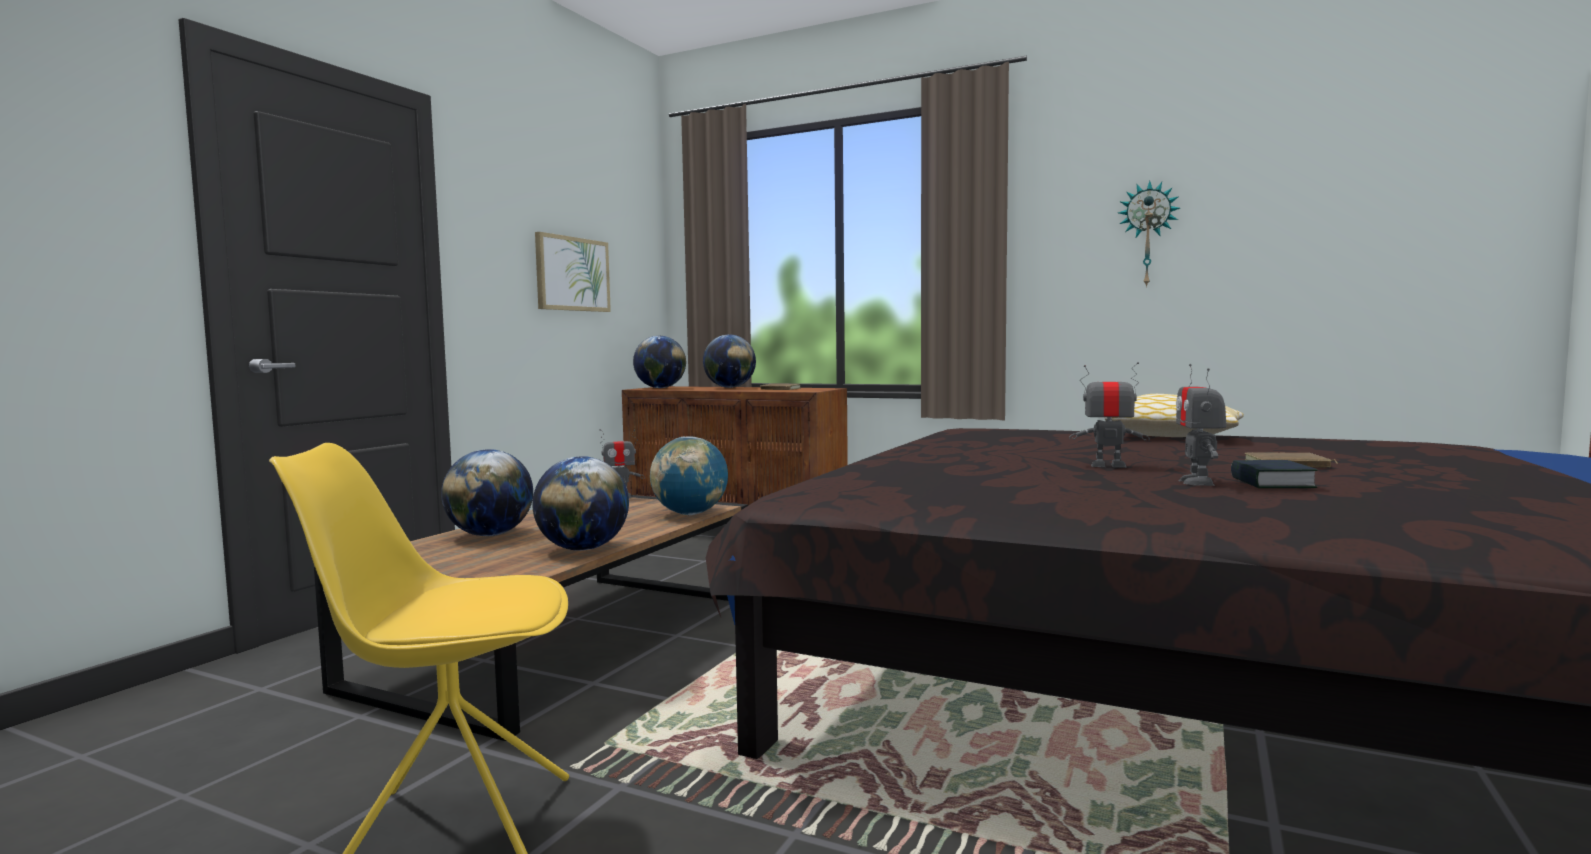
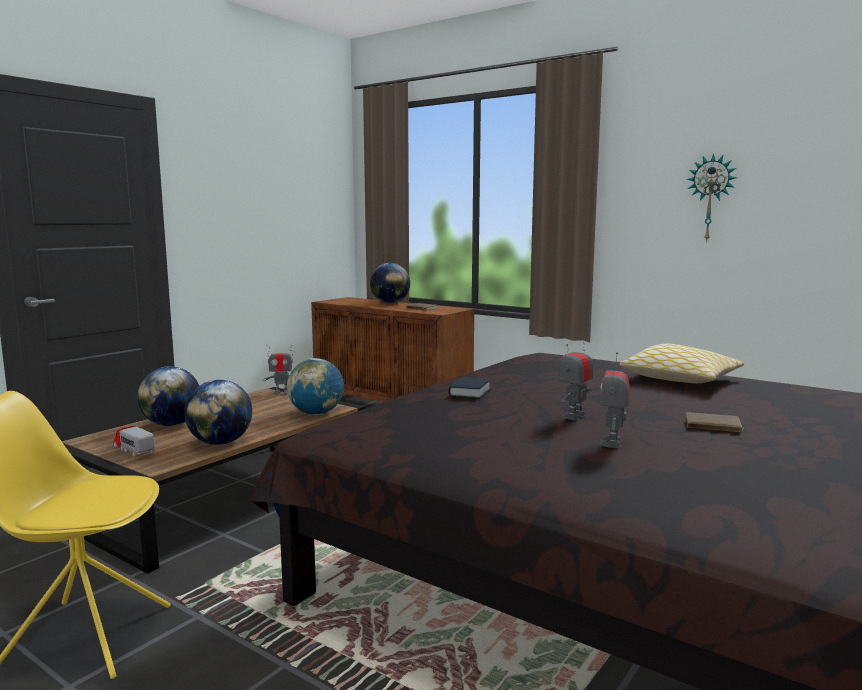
camera: 10 degrees right, 5 degrees up
picture [535,232,611,312] -> none
globe [633,336,686,388] -> none
toy robot [1069,362,1150,468] -> toy robot turned 75 degrees counterclockwise [559,337,594,420]
book [1231,460,1318,488] -> book moved to [449,378,491,399]
none -> toy truck [113,426,155,457]

